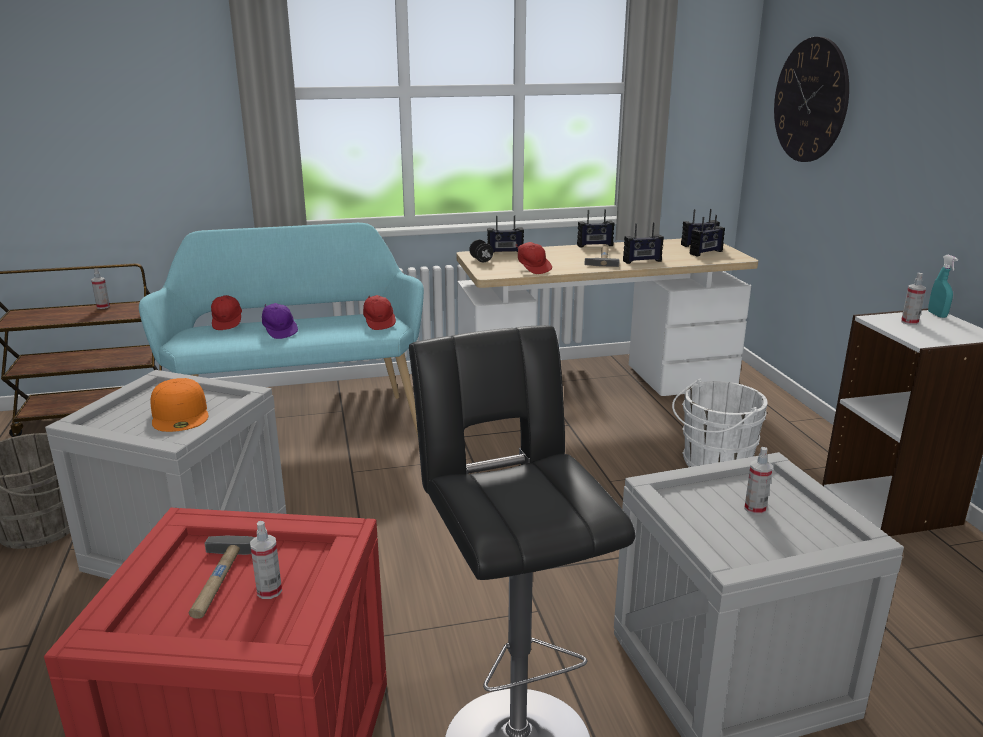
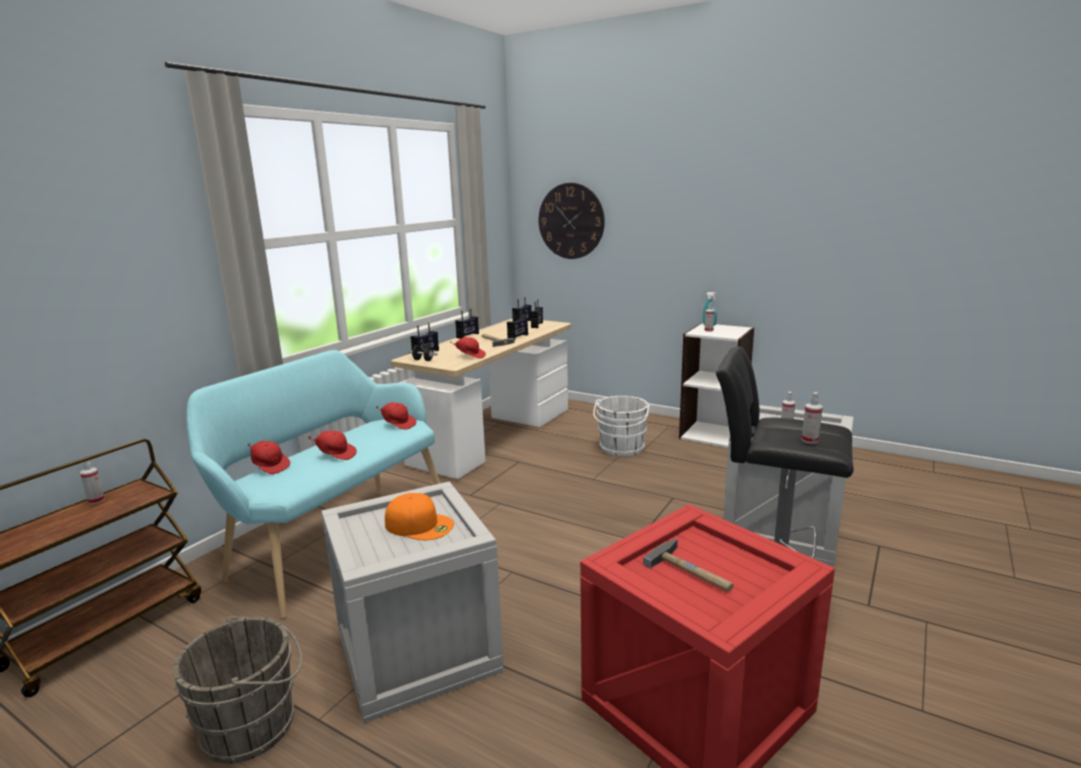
camera: 45 degrees left, 5 degrees down
spray bottle [250,521,282,599] -> spray bottle moved to [802,392,823,444]
purple cap [262,303,298,339] -> red cap [309,431,357,460]

